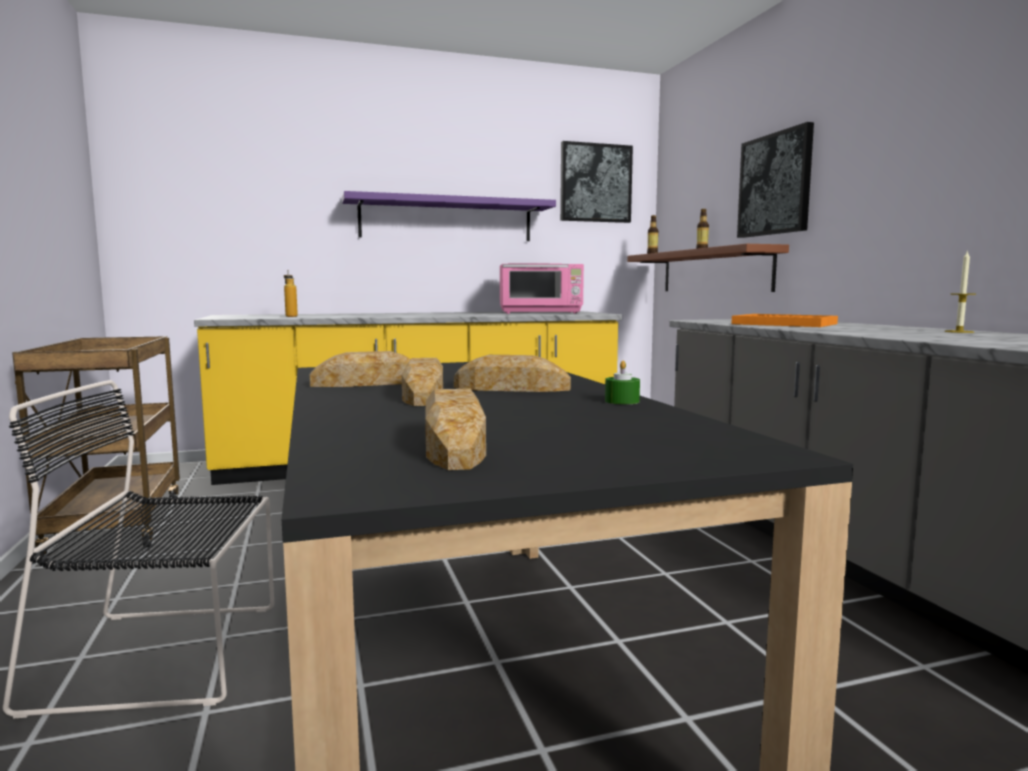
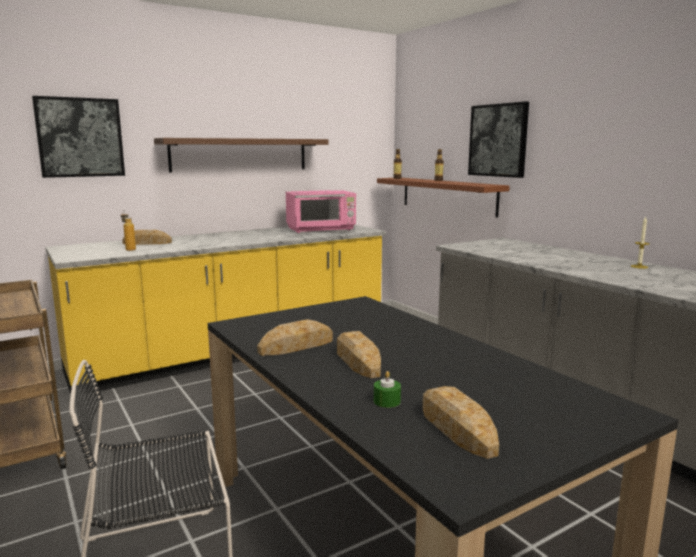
camera: 15 degrees left, 5 degrees up
purple shelf [342,191,556,241] -> brown shelf [154,138,329,172]
bread [454,355,571,392] -> bread moved to [122,230,172,245]
picture [560,141,633,223] -> picture moved to [32,96,125,178]
green candle [605,360,640,404] -> green candle moved to [374,371,401,408]
orange tray [732,314,838,327] -> none

